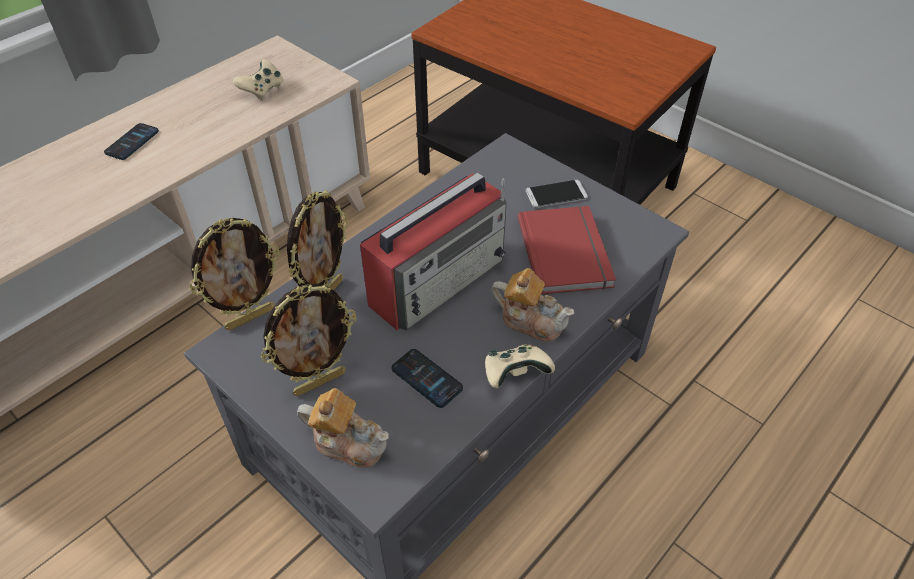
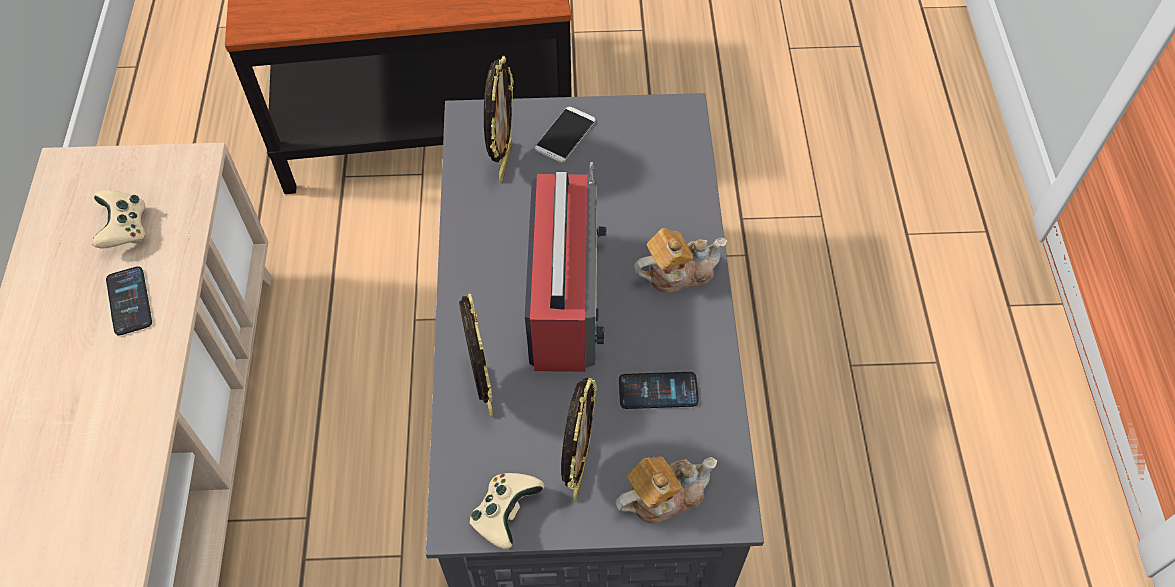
camera: 45 degrees left, 10 degrees up
phone [104,123,159,160] -> phone moved to [106,266,152,335]
picture frame [190,218,280,330] -> picture frame moved to [484,56,514,181]
beige game controller [485,344,555,388] -> beige game controller moved to [470,473,544,549]
red book [518,206,616,294] -> none

